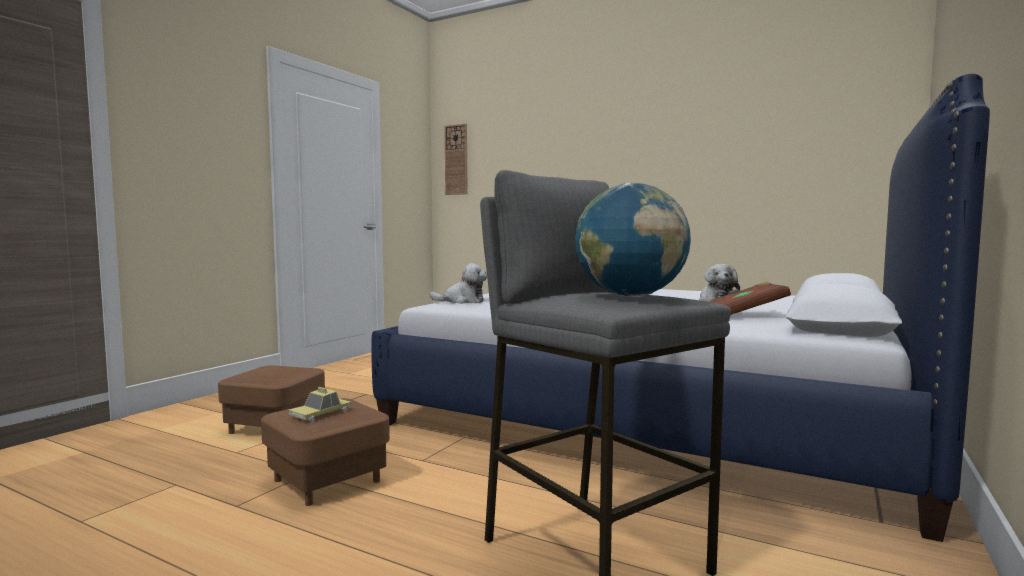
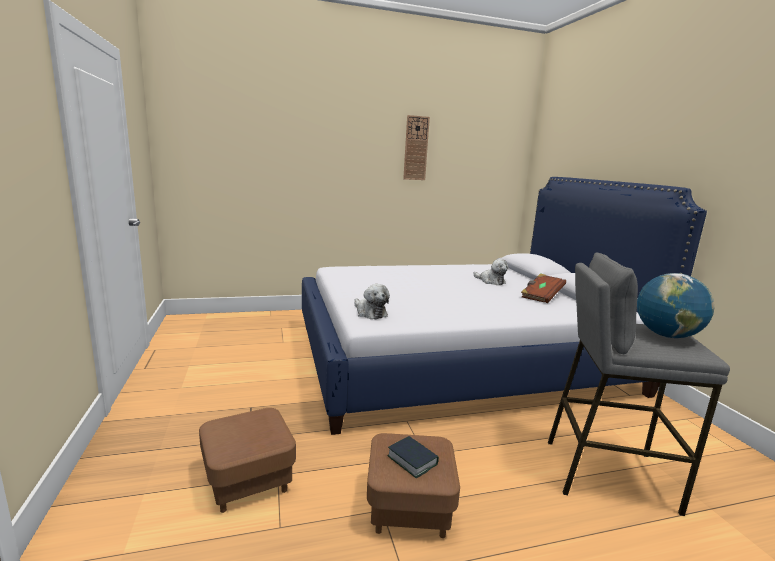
camera: 45 degrees left, 10 degrees up
toy car [289,387,351,422] -> book [387,436,439,478]
plush toy [430,263,487,304] -> plush toy turned 90 degrees clockwise [354,284,390,320]
wall clock [445,124,467,195] -> wall clock moved to [403,115,430,180]

